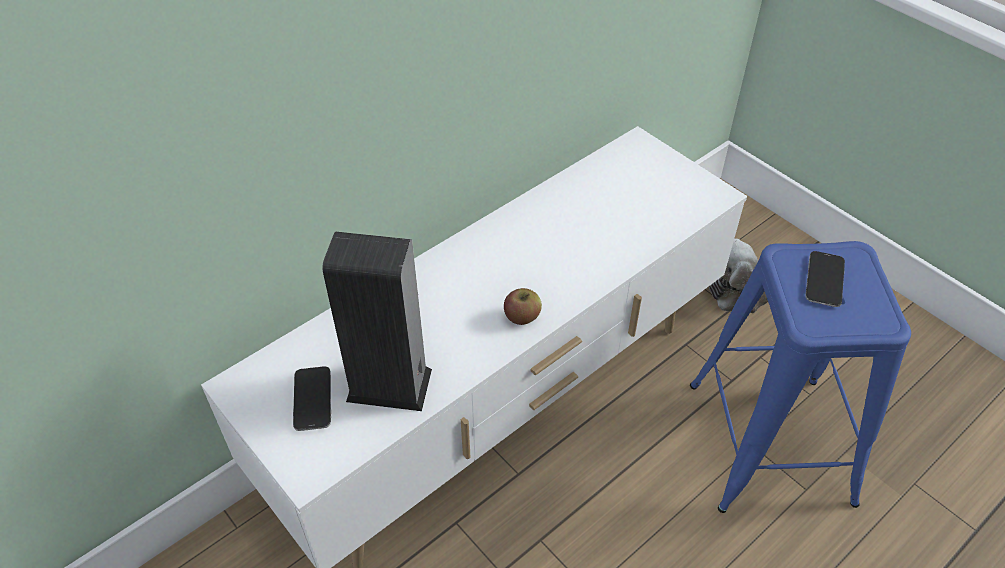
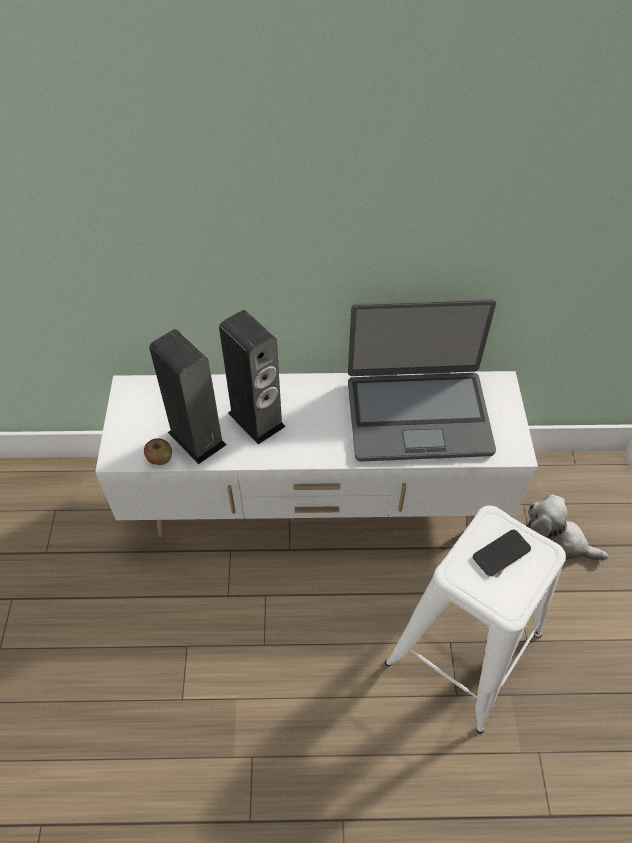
camera: 40 degrees right, 5 degrees up
phone [293,366,331,431] -> none
apple [504,288,542,325] -> apple moved to [144,438,172,465]
blue stool [690,241,911,513] -> white stool [385,506,566,734]
none -> speaker [219,310,286,445]
none -> laptop [348,299,496,462]

